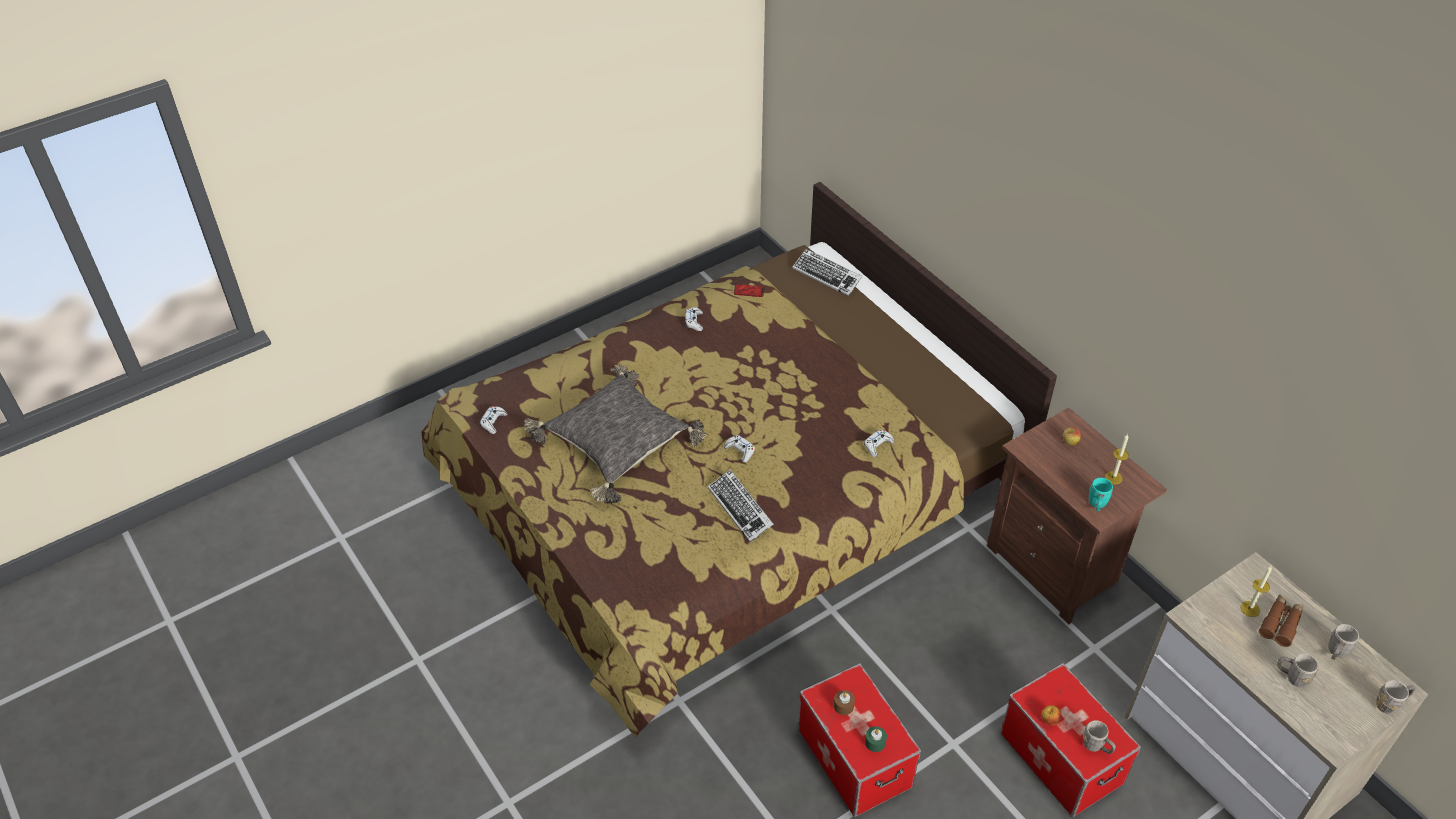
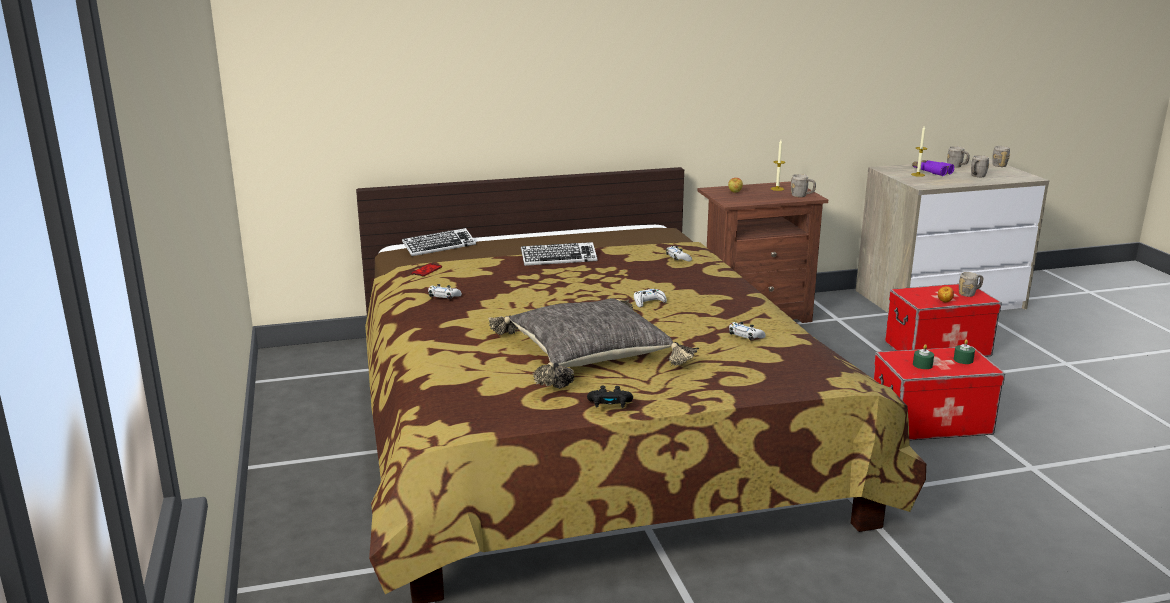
camera: 70 degrees left, 25 degrees down
white game controller [480,406,507,434] -> white game controller moved to [729,322,766,340]
keyboard [708,469,773,542] -> keyboard moved to [521,242,598,266]
brown candle [834,690,855,715] -> green candle [913,344,934,369]
turquoise mug [1089,478,1113,512] -> grey mug [791,174,816,197]
brown binoculars [1259,595,1304,647] -> purple binoculars [912,160,954,176]
none -> black game controller [587,386,633,408]

